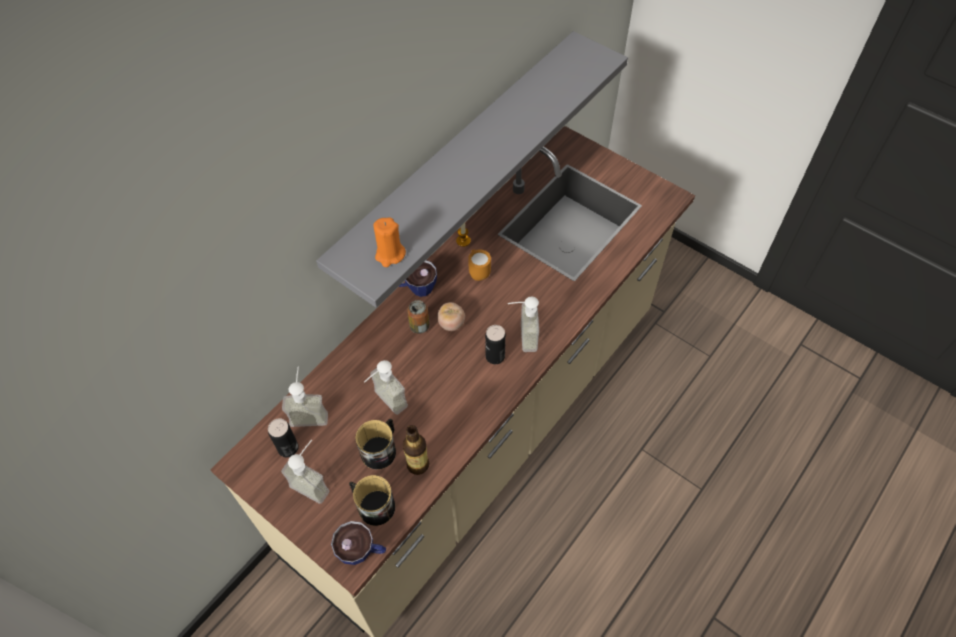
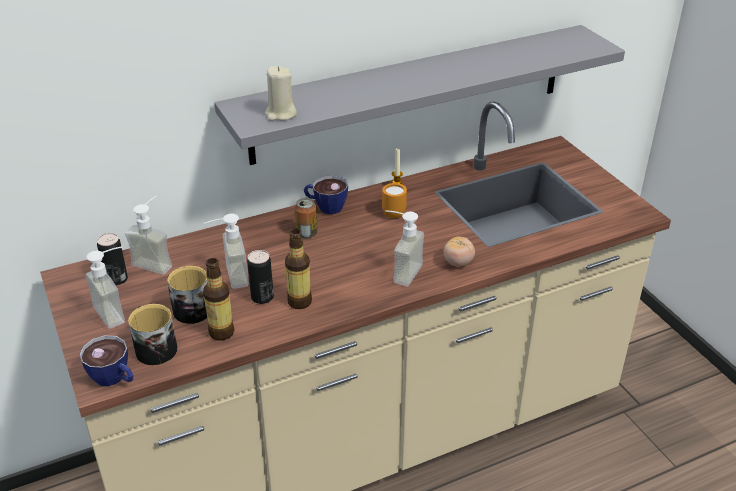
camera: 25 degrees right, 20 degrees down
orange candle [373,217,406,267] -> beige candle [265,66,297,121]
tomato [437,302,465,331] -> tomato moved to [444,237,475,267]
can [485,325,506,364] -> can moved to [247,250,274,304]
none -> bottle [285,229,312,309]

